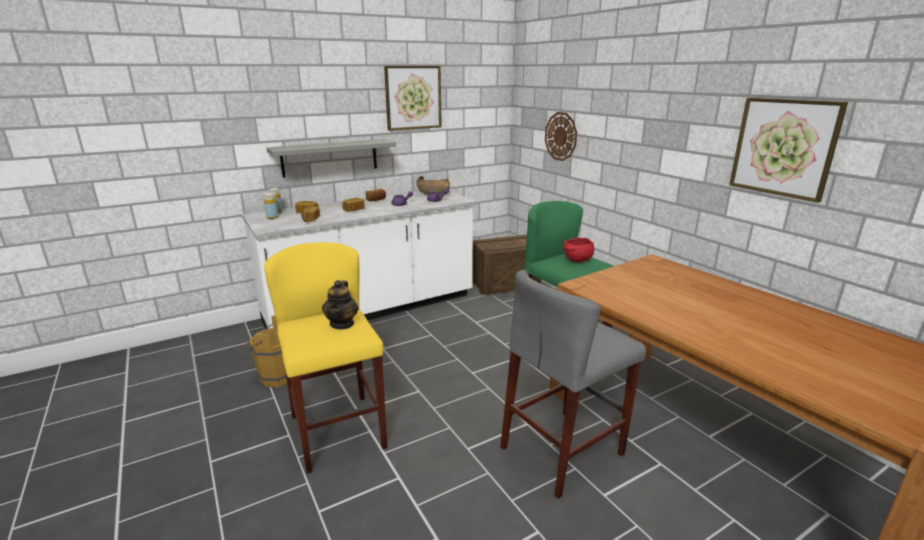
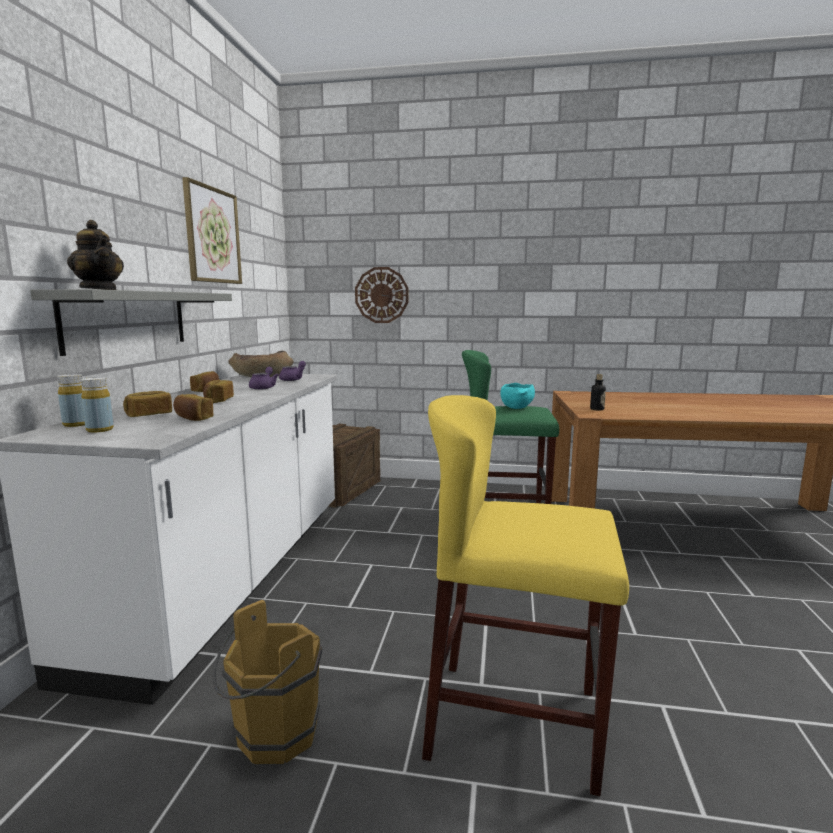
camera: 50 degrees left, 10 degrees down
teapot [322,280,358,330] -> teapot moved to [67,220,124,290]
grey stool [500,270,646,499] -> none
red bowl [563,237,594,262] -> turquoise bowl [500,383,535,409]
picture [729,98,848,203] -> none
none -> bottle [590,374,606,410]

